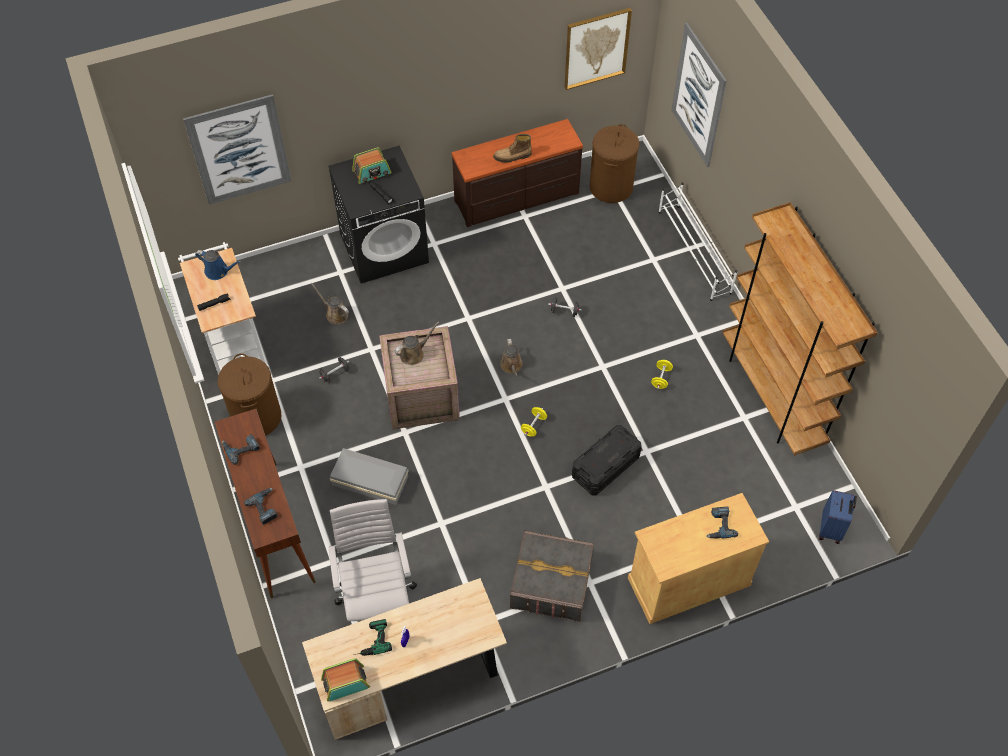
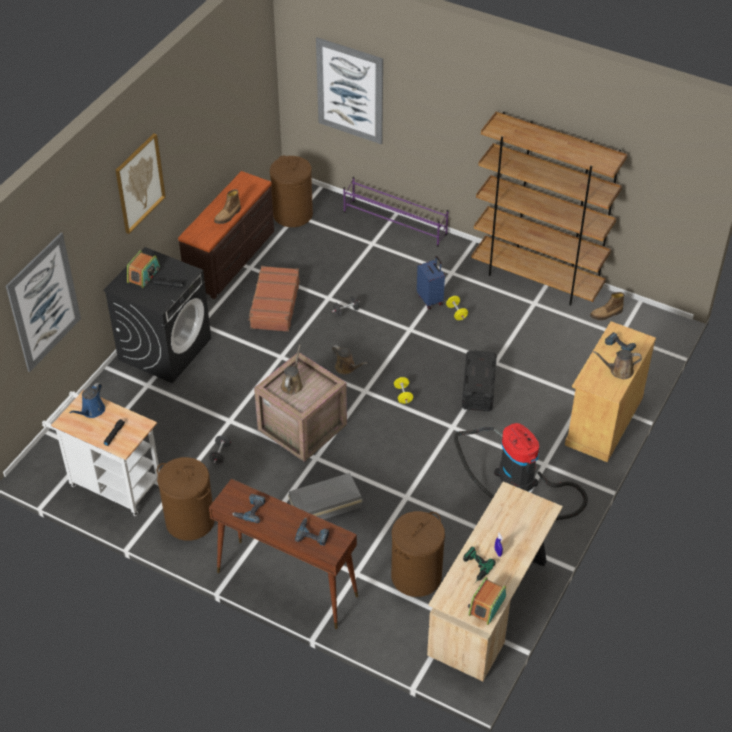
camera: 40 degrees left, 10 degrees down
blue watering can [195,250,242,280] -> blue watering can turned 135 degrees clockwise [69,383,105,418]
brown watering can [311,282,349,324] -> brown watering can moved to [593,350,642,379]
white office chair [329,499,417,621] -> brown laundry basket [391,511,445,597]
grey storage box [510,530,594,622] -> vacuum cleaner [454,423,588,520]
picture [564,8,632,90] -> picture moved to [115,133,166,234]
white shoe rack [658,183,738,301] -> purple shoe rack [343,177,449,247]
blue suitcase [819,490,857,544] -> blue suitcase moved to [417,256,445,310]
none -> brown suitcase [248,266,300,332]
none -> boot [590,292,624,320]

